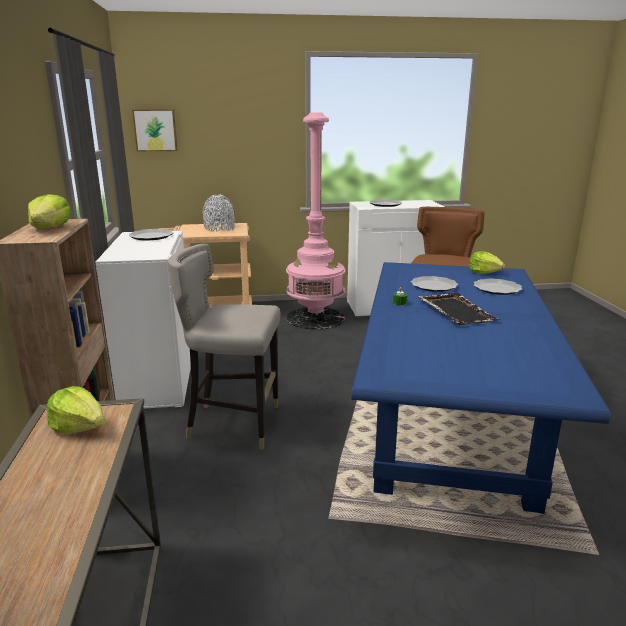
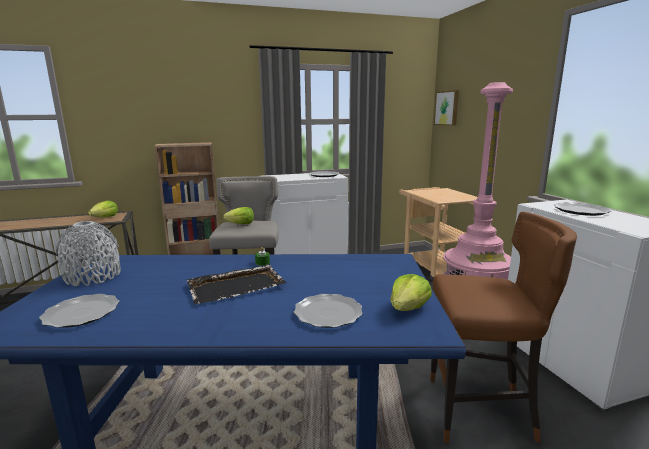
camera: 80 degrees right, 5 degrees down
lettuce [28,194,72,229] -> lettuce moved to [223,207,254,224]
grey vase [202,195,235,232] -> grey vase moved to [56,221,121,286]
plate [411,276,458,292] -> plate moved to [39,294,120,328]

